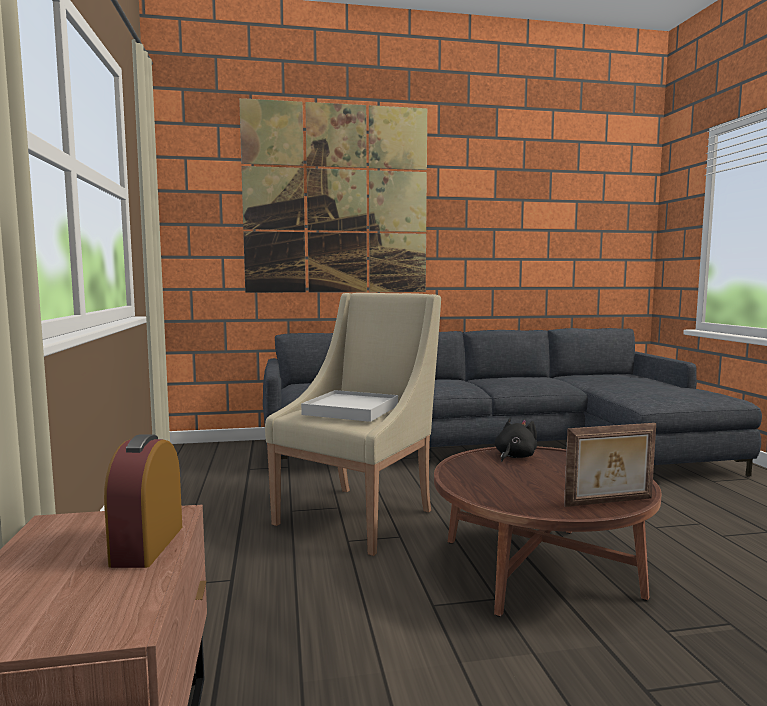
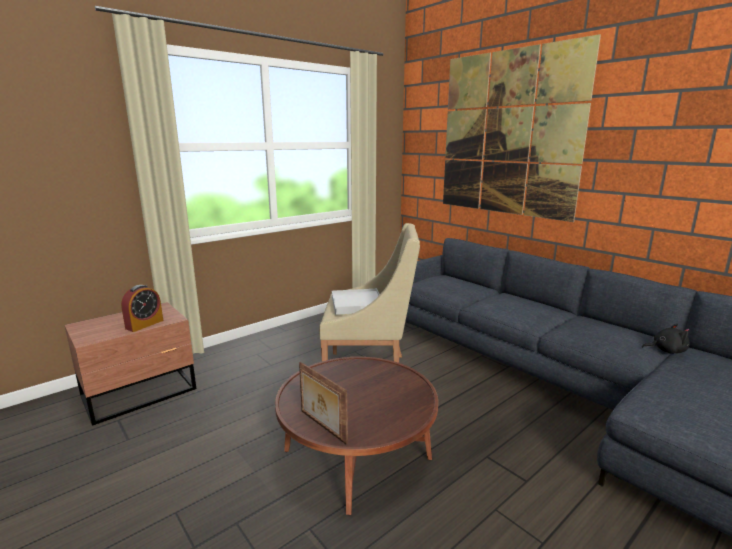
camera: 60 degrees right, 10 degrees up
alarm clock [104,435,182,568] -> alarm clock turned 150 degrees clockwise [121,285,163,332]
black plush toy [495,418,537,462] -> black plush toy moved to [642,324,690,354]

